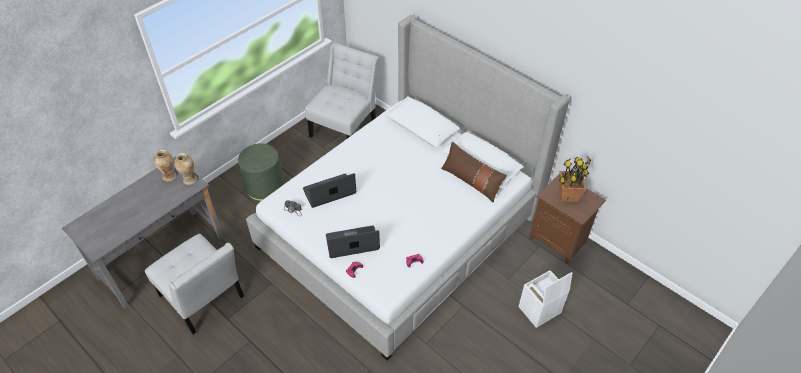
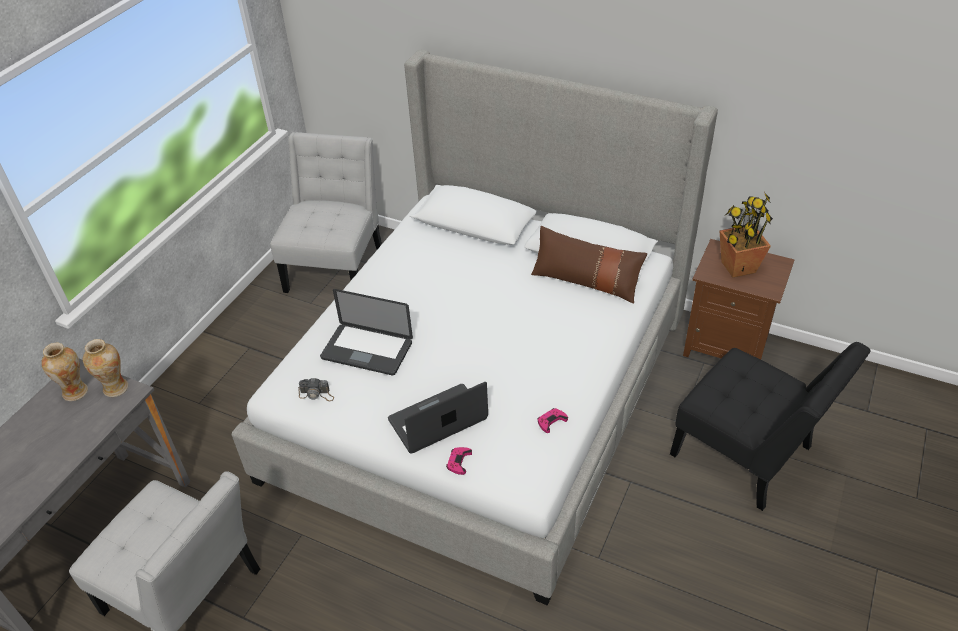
camera: 15 degrees left, 5 degrees down
green ottoman [238,143,284,201] -> none
laptop [303,173,356,208] -> laptop turned 120 degrees counterclockwise [320,289,413,376]
white storage box [519,270,573,328] -> black chair [670,342,871,511]

